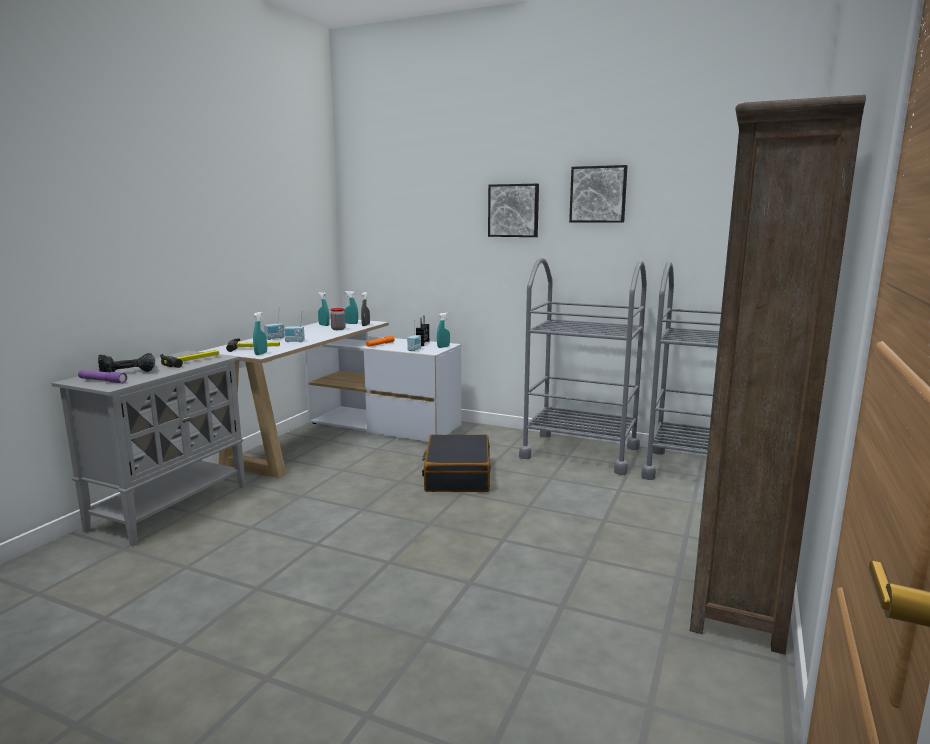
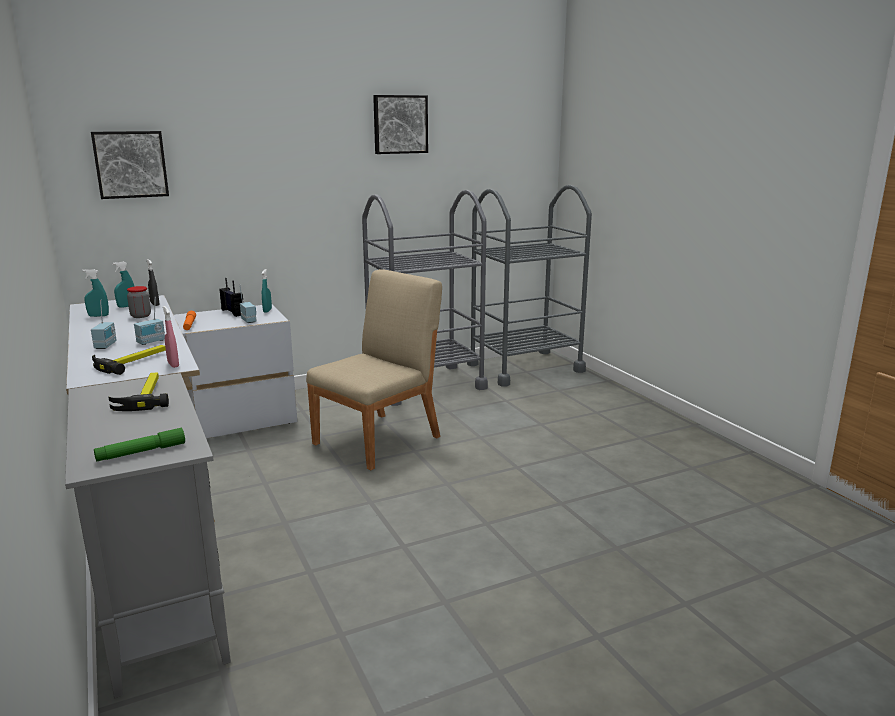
camera: 50 degrees left, 5 degrees up
purple flashlight [78,370,127,383] -> green flashlight [94,428,185,461]
power drill [98,353,155,373] -> none
turquoise spray bottle [253,312,267,355] -> pink spray bottle [163,306,179,368]
black suitcase [422,434,491,492] -> beige chair [306,269,442,470]
picture [488,184,539,237] -> picture moved to [91,131,169,199]
brown bookcase [690,95,866,655] -> none

